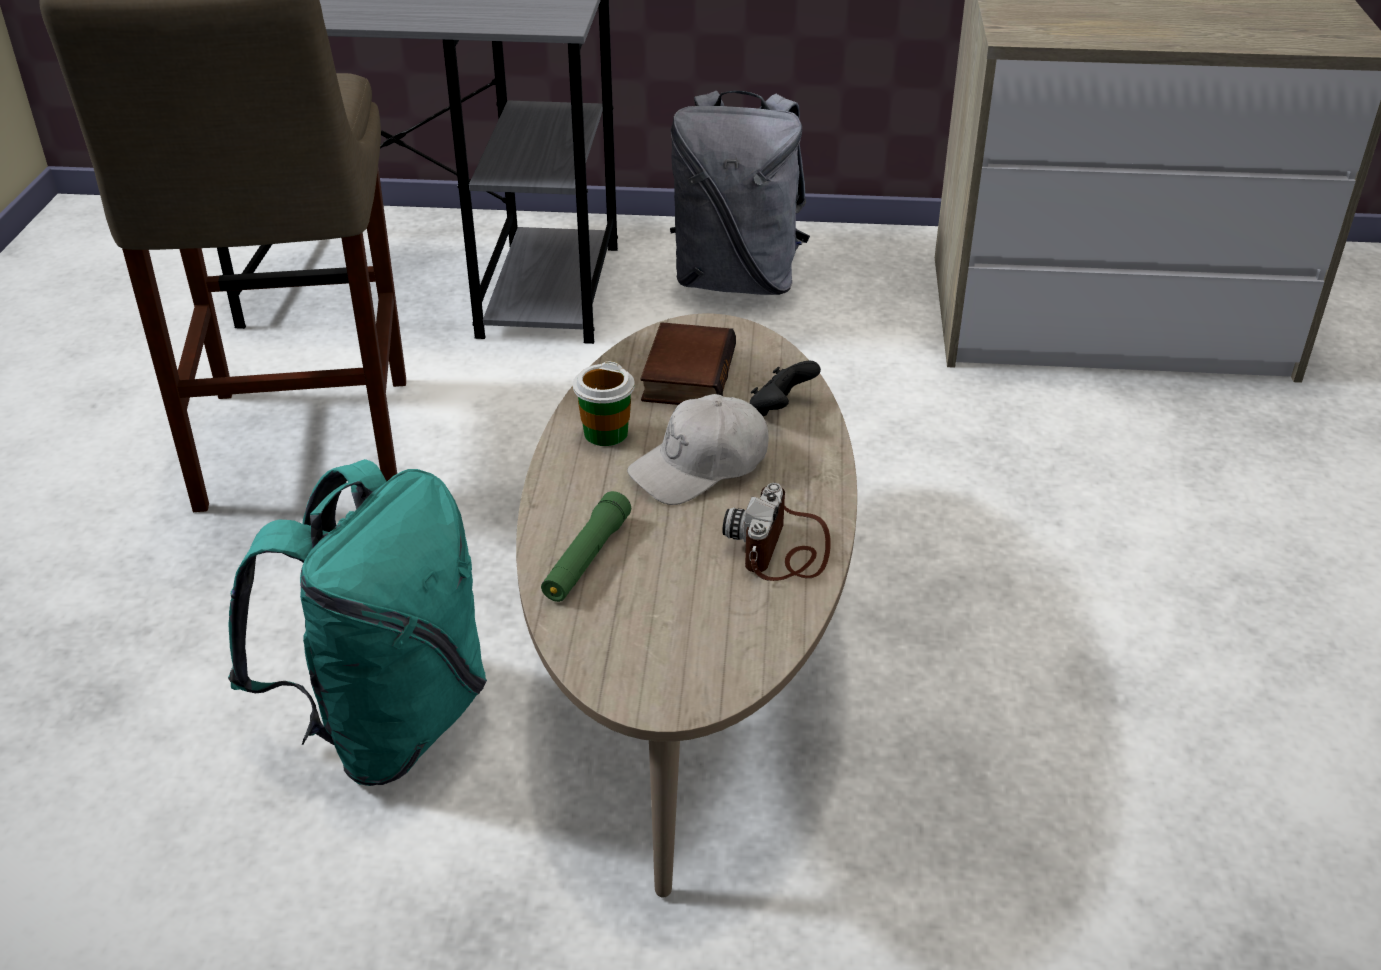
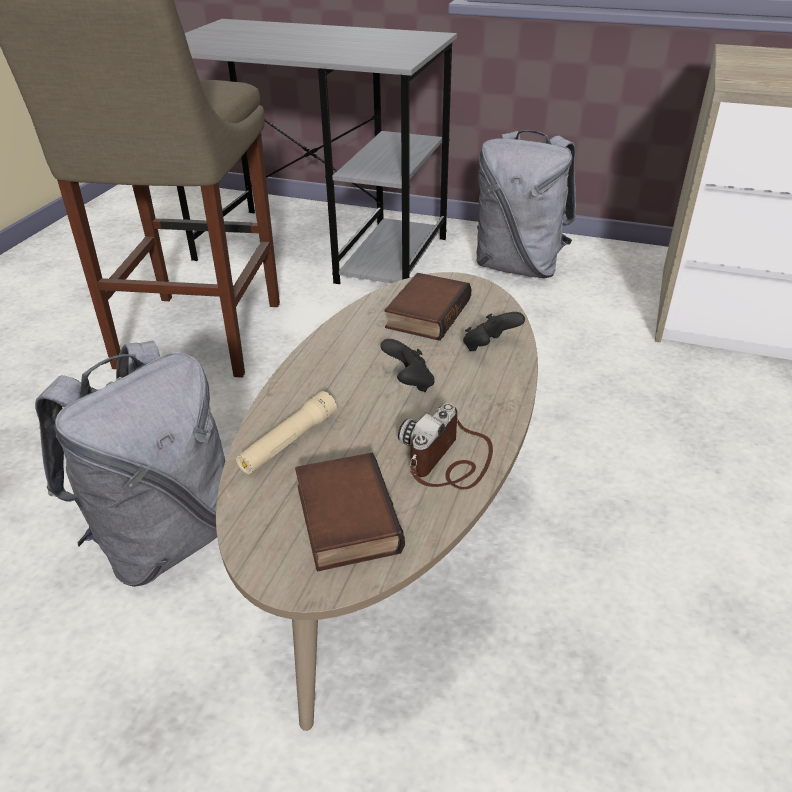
camera: 15 degrees right, 0 degrees up
turquoise backpack [228,459,487,786] -> grey backpack [35,341,226,587]
green flashlight [541,491,631,602] -> beige flashlight [236,391,337,474]
cup [573,361,635,446] -> none
white cap [627,394,769,505] -> black game controller [380,339,435,392]
none -> book [295,452,405,571]

